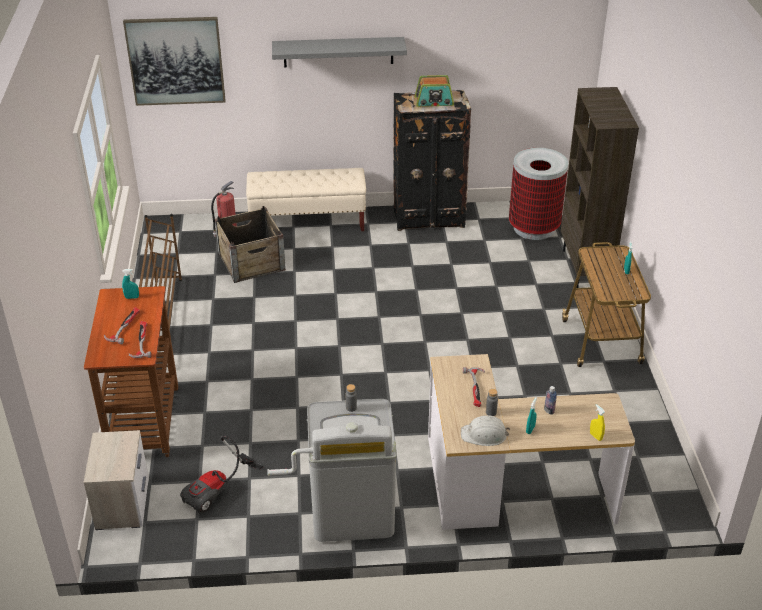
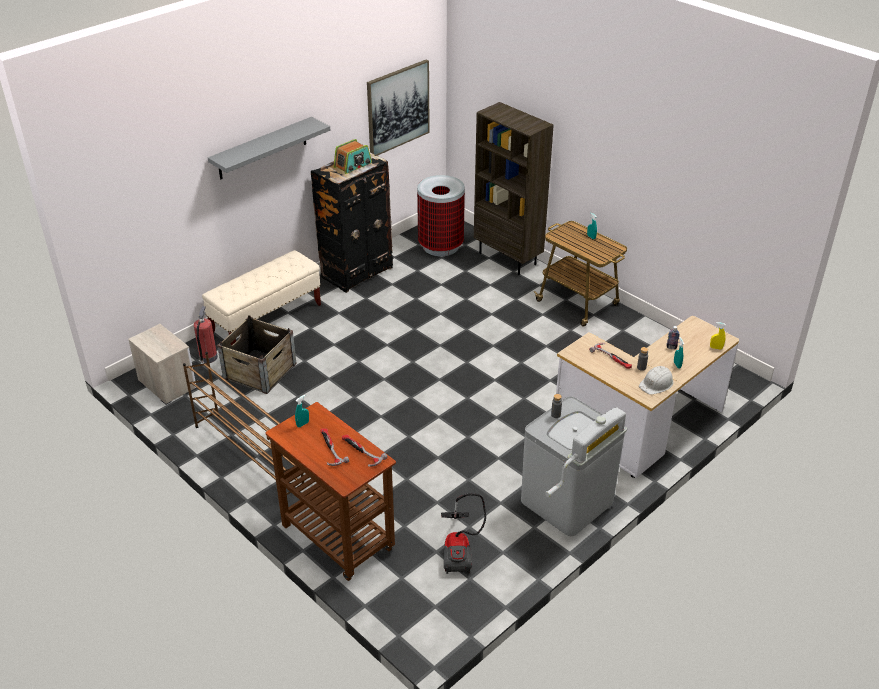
camera: 40 degrees left, 0 degrees up
nightstand [83,430,149,530] -> nightstand moved to [128,324,196,405]
picture [123,17,226,106] -> picture moved to [367,59,430,156]

